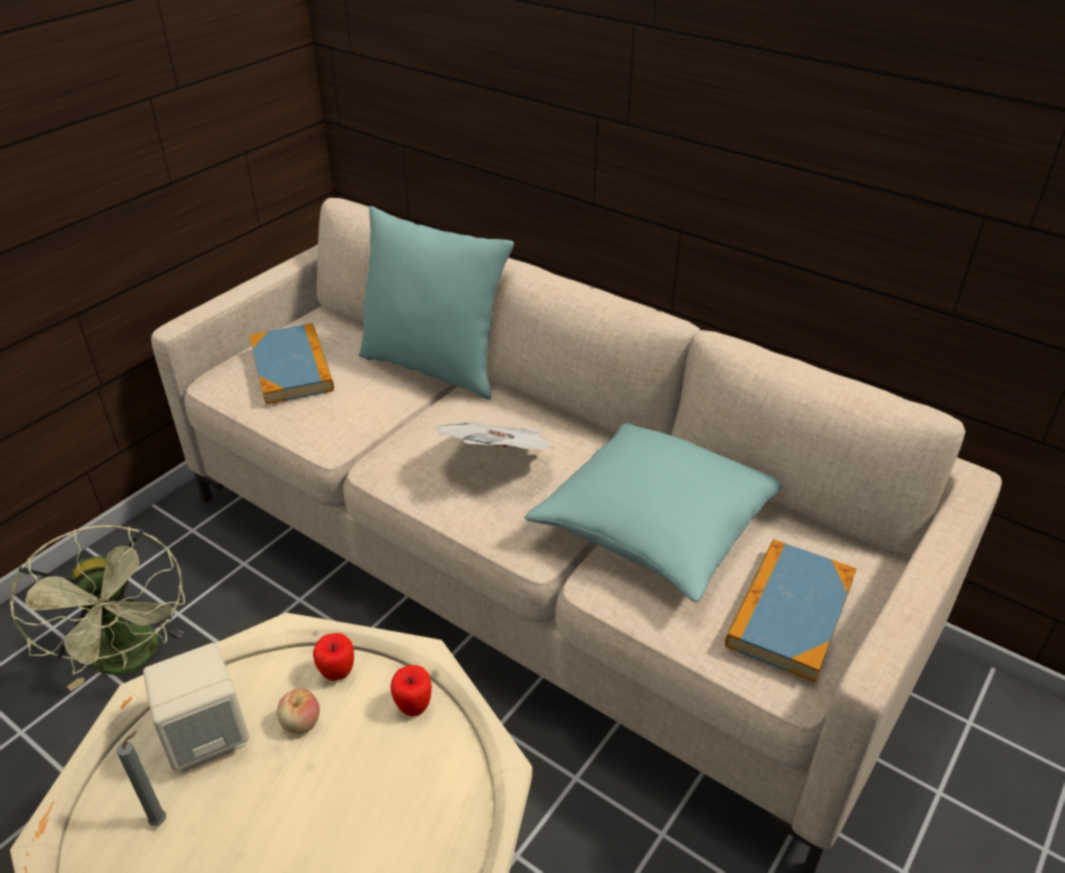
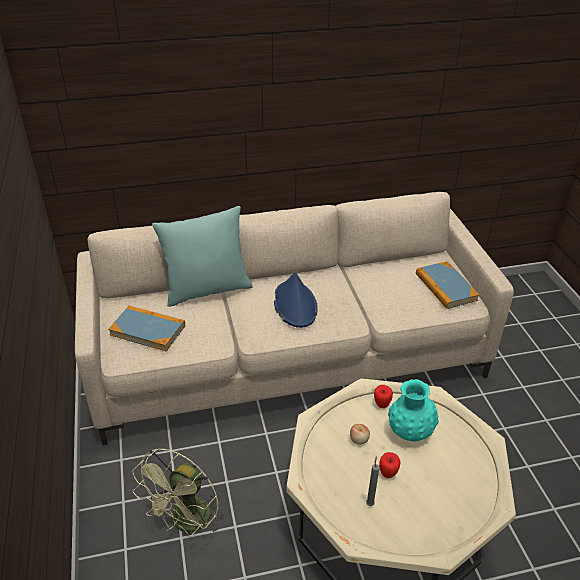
camera: 50 degrees left, 0 degrees up
green fan [9,525,185,691] -> green fan turned 105 degrees clockwise [132,449,224,537]
beige speaker [143,643,249,772] -> none
apple [313,633,354,681] -> apple moved to [379,452,401,478]
newspaper [435,422,554,450] -> blue hat [274,272,318,328]
turquoise pillow [525,422,783,602] -> none
none -> turquoise vase [388,379,439,442]

